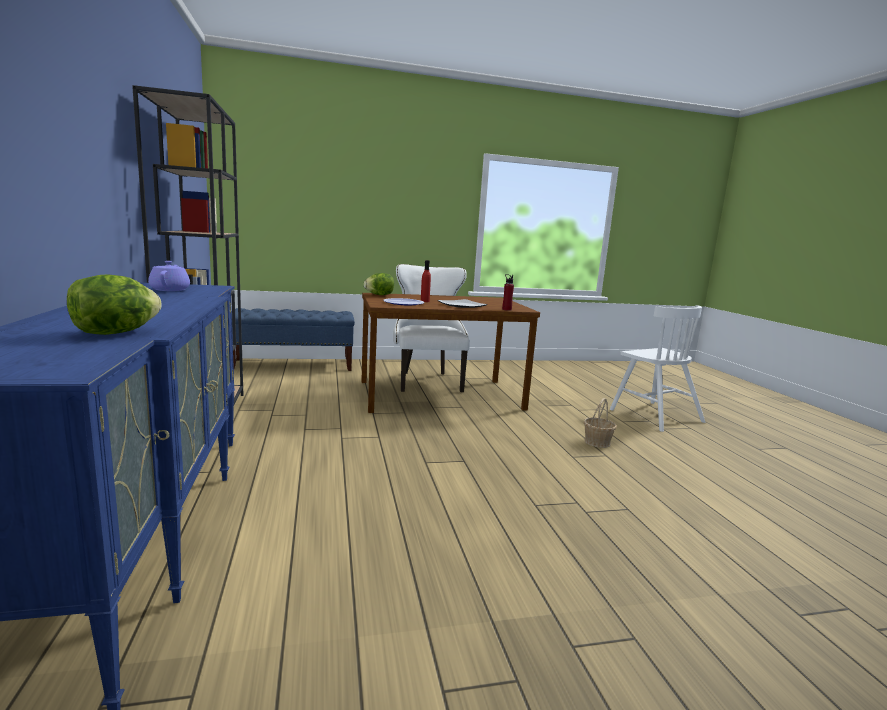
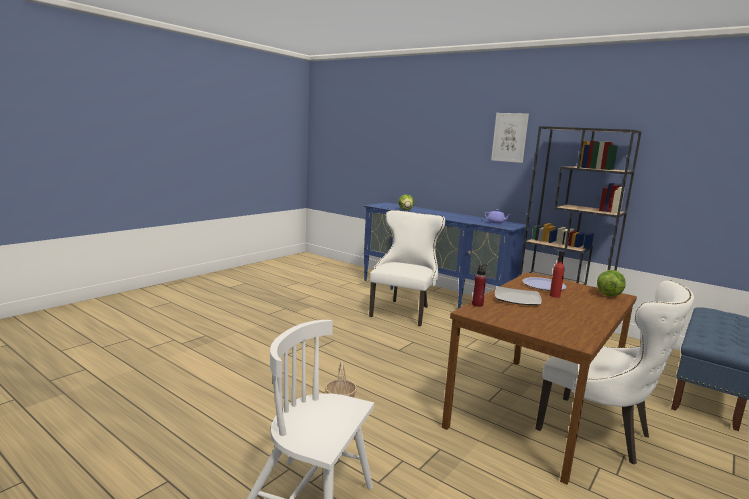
camera: 140 degrees right, 0 degrees up
none -> white chair [369,210,445,326]
none -> picture [491,113,529,163]

